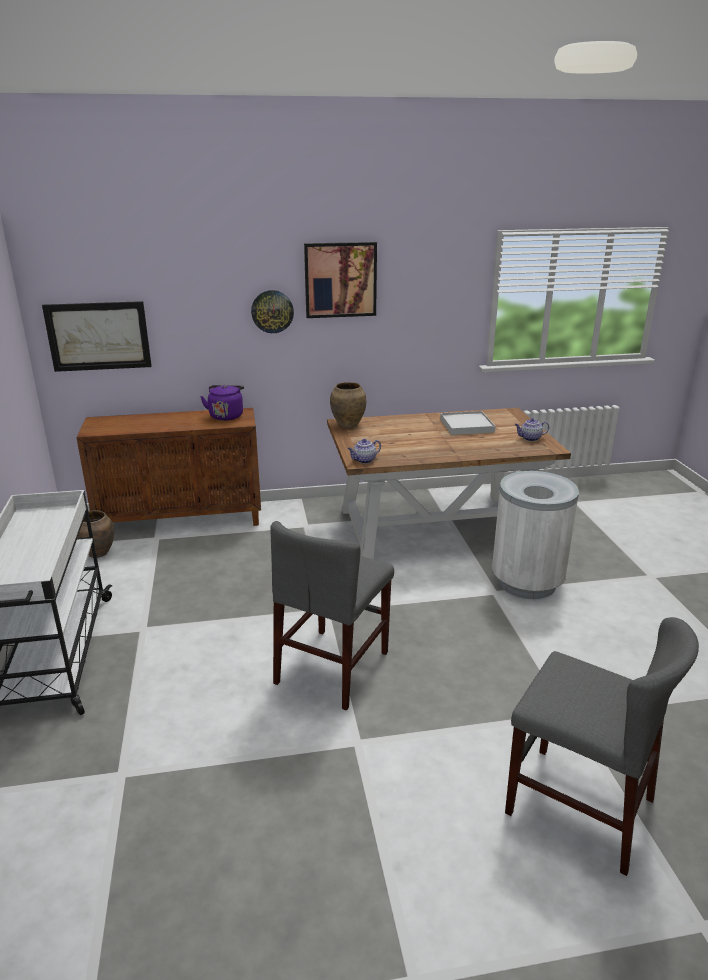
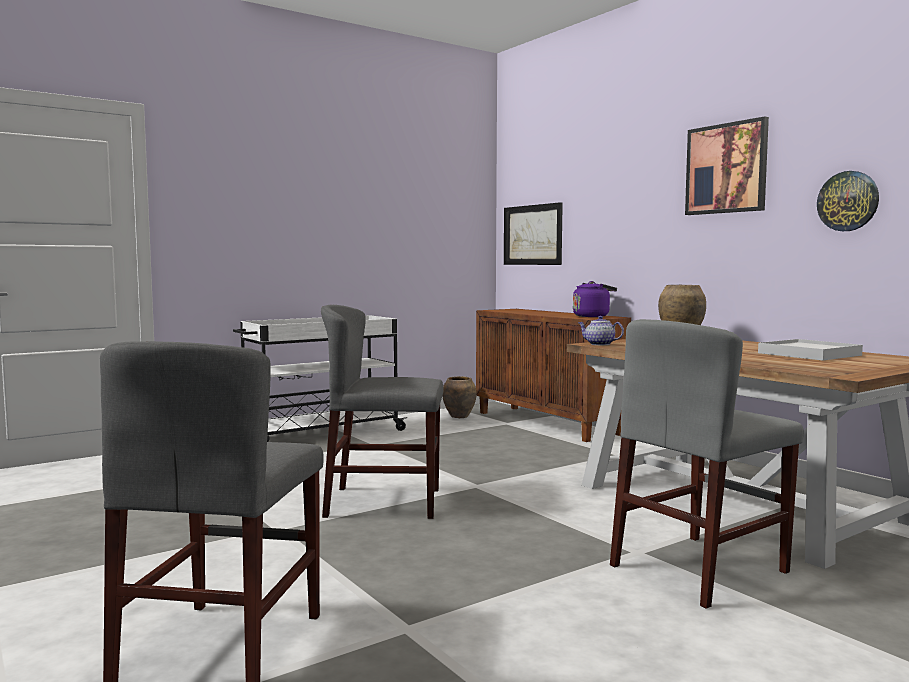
camera: 65 degrees right, 20 degrees down
wall clock [251,290,294,333] -> wall clock moved to [817,171,879,231]
white trash can [492,471,579,599] -> grey chair [610,319,804,609]
teapot [515,418,549,441] -> none

